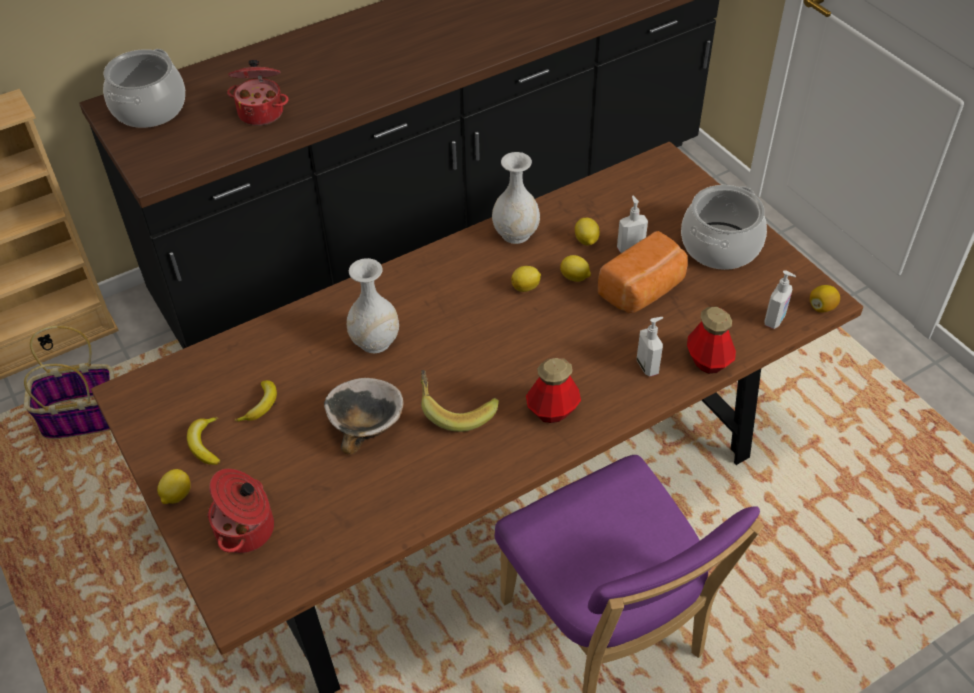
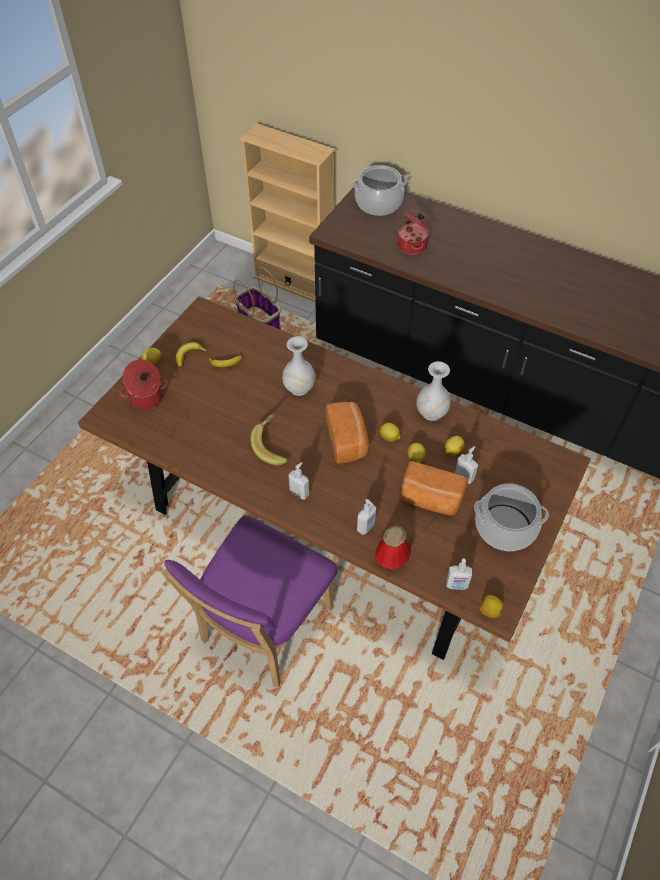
camera: 60 degrees right, 5 degrees up
bowl [324,378,403,455] -> none
bottle [526,358,581,423] -> soap dispenser [288,462,309,500]
none -> bread [326,402,369,464]

